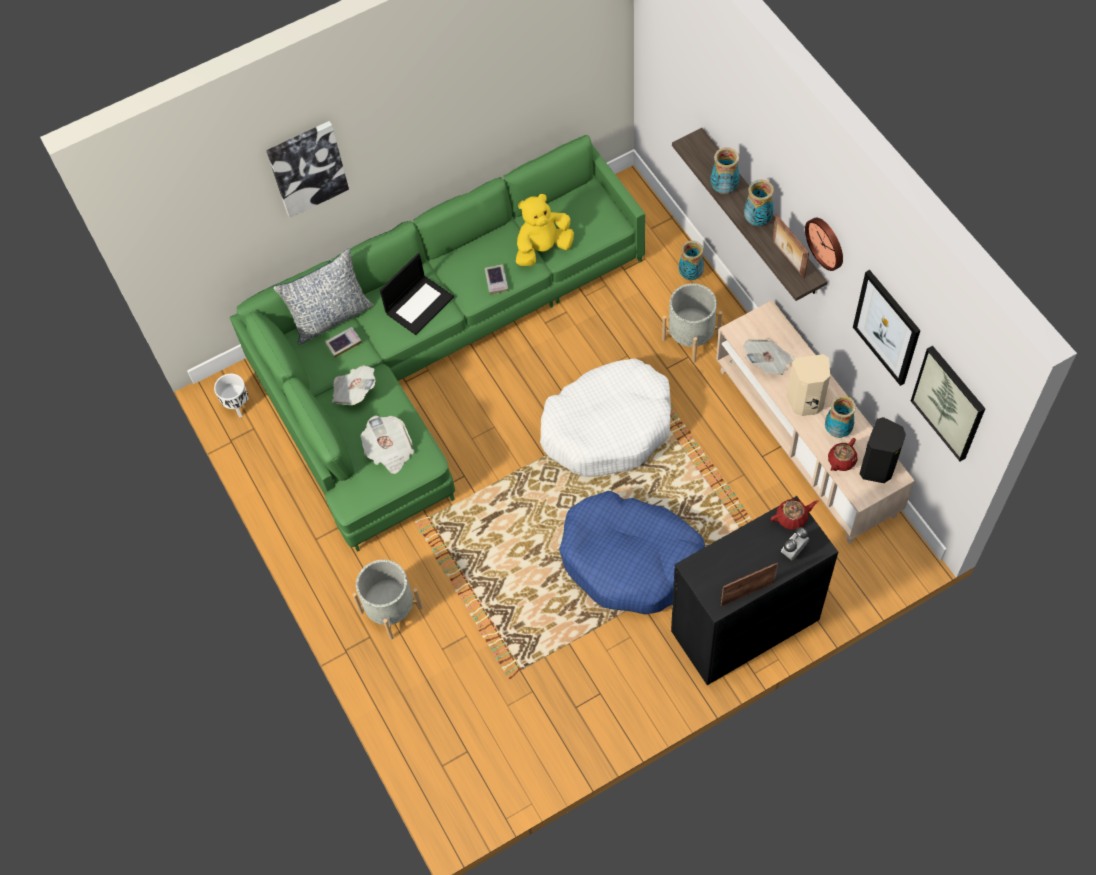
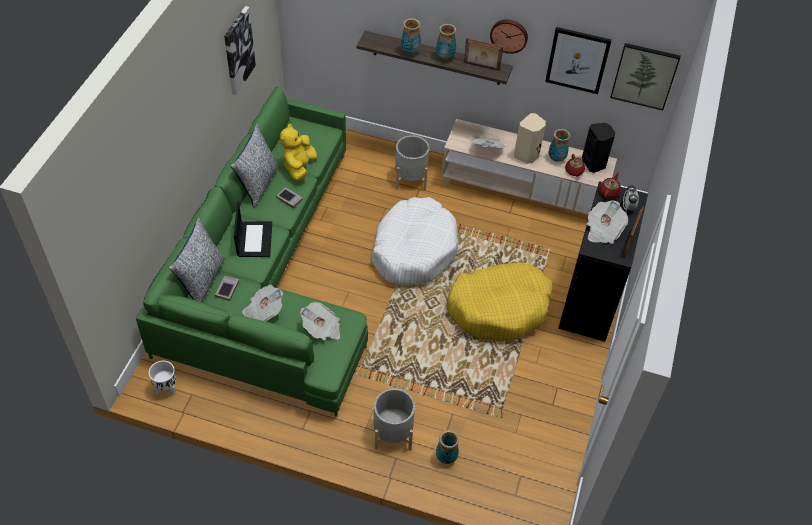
camera: 50 degrees left, 10 degrees down
picture [266,121,349,218] -> picture moved to [224,6,256,95]
blue dog bed [559,491,705,615] -> yellow dog bed [446,262,553,341]
vase [679,240,704,280] -> vase moved to [436,430,459,464]
none -> pillow [230,123,279,207]
none -> newspaper [587,200,628,244]

